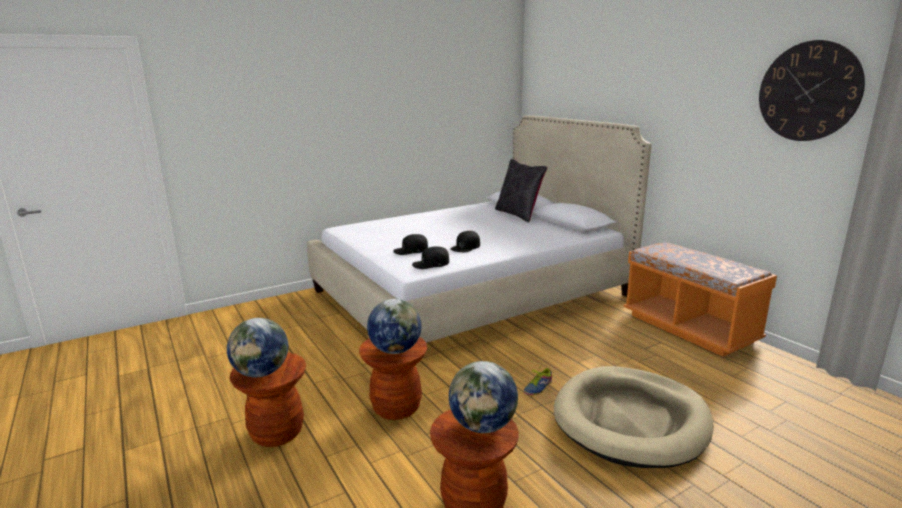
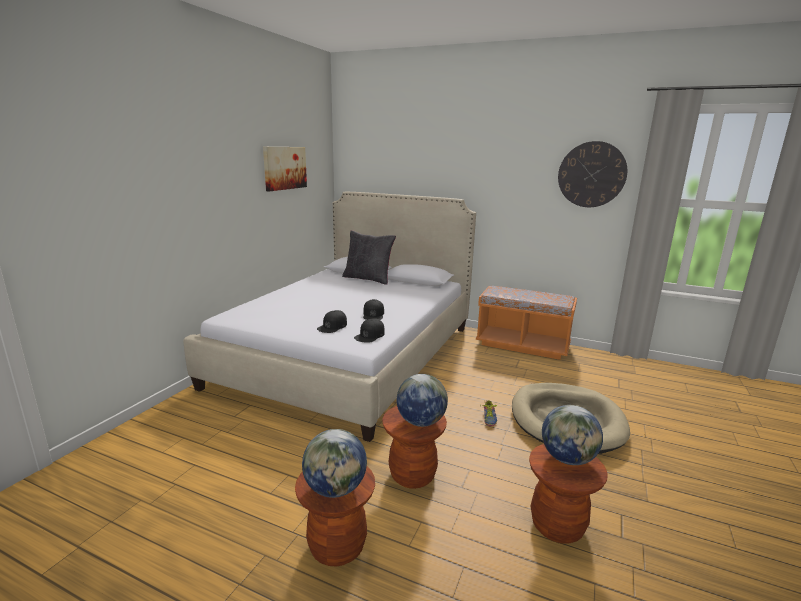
camera: 35 degrees left, 0 degrees up
none -> picture [263,147,307,191]

